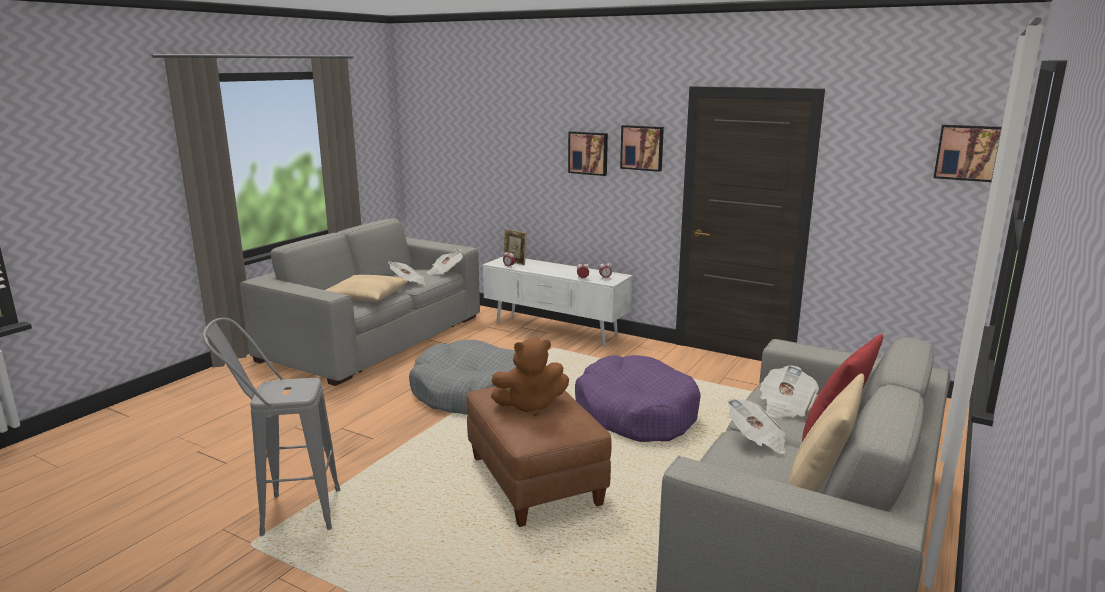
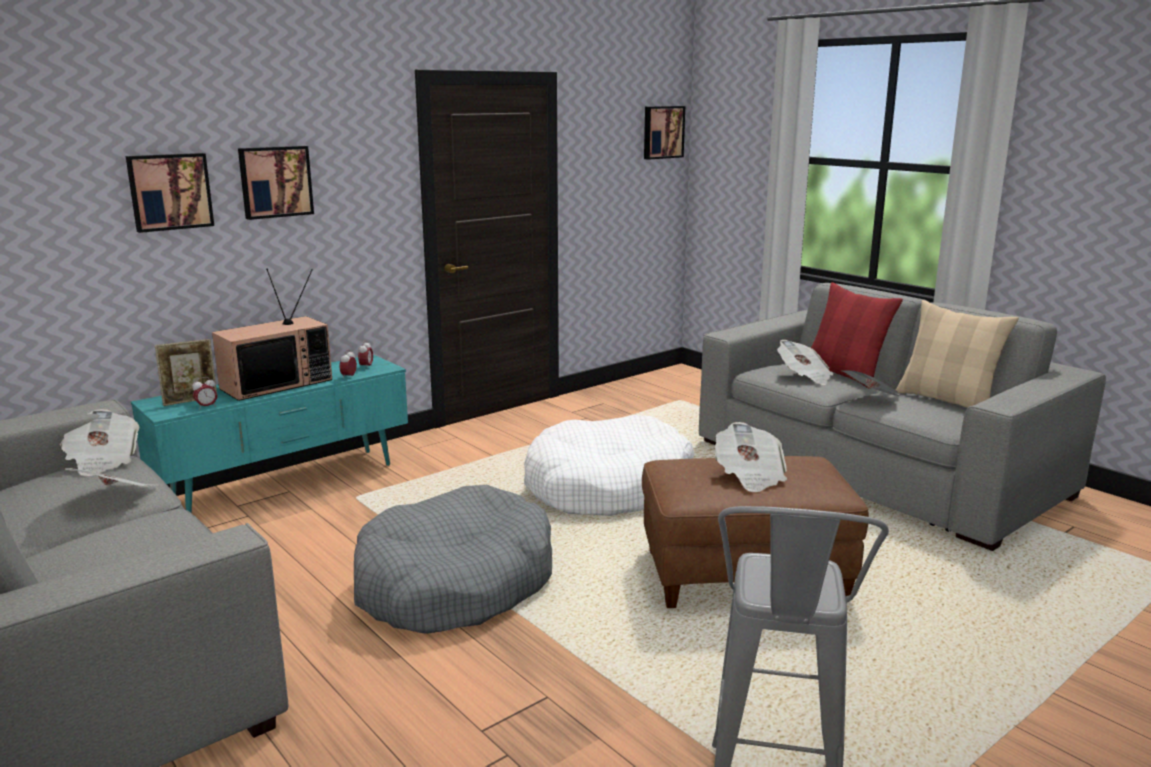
camera: 70 degrees left, 0 degrees up
beige pillow [326,275,408,302] -> none
white tv stand [483,257,633,346] -> turquoise tv stand [131,355,408,513]
brown plush toy [491,338,569,416] -> newspaper [715,422,787,493]
purple dog bed [575,355,701,442] -> white dog bed [524,415,694,516]
picture [620,125,664,172] -> picture moved to [126,153,214,233]
none -> television [212,269,332,401]

